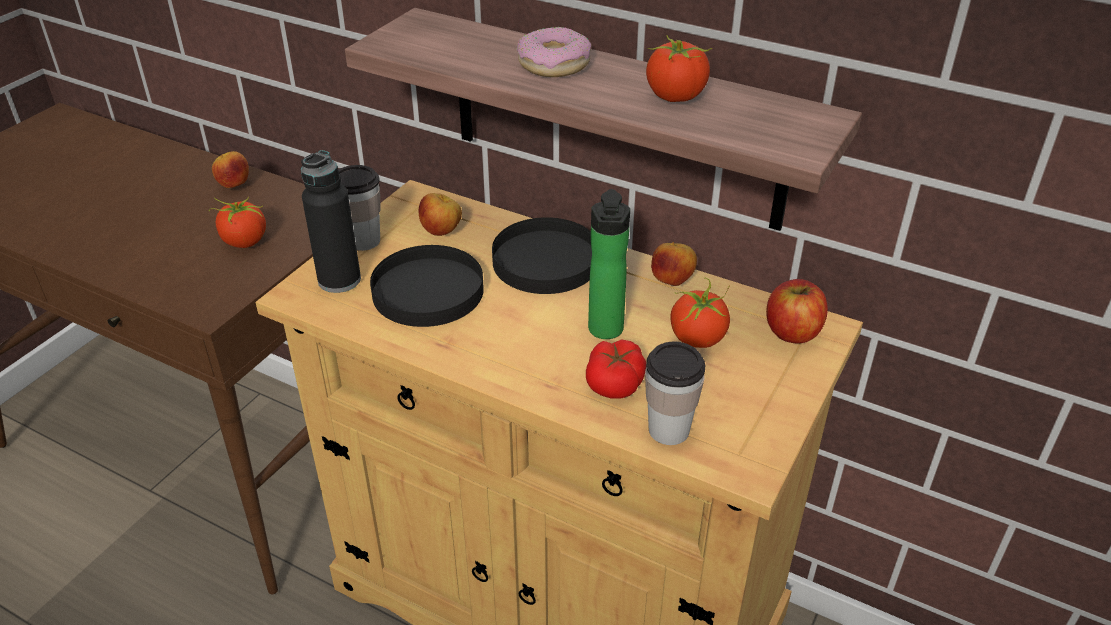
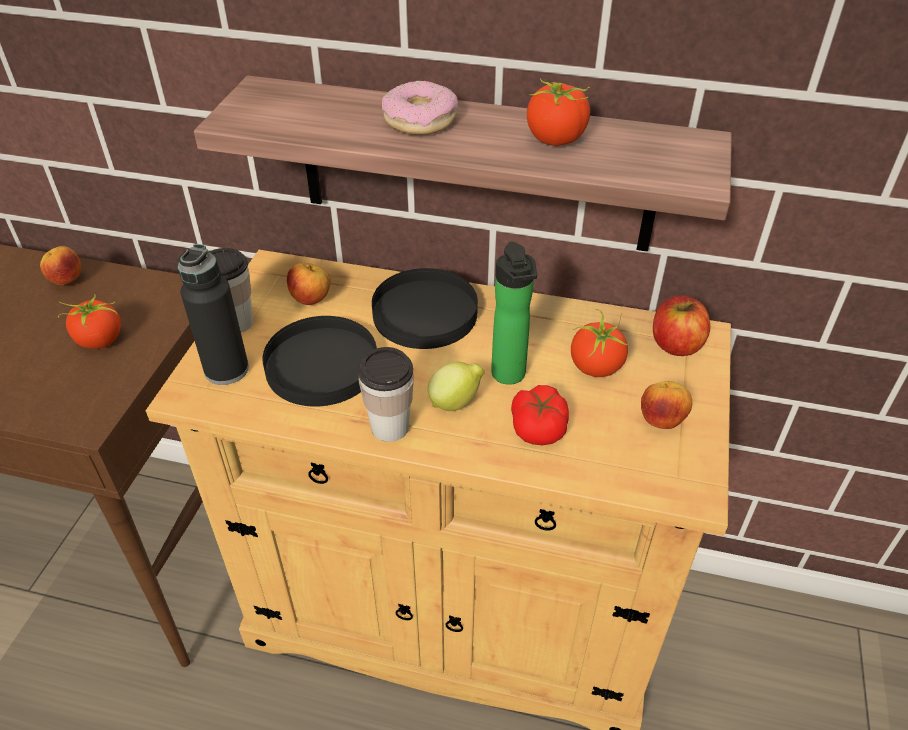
camera: 15 degrees left, 5 degrees up
cup [645,342,705,445] -> cup moved to [358,347,414,442]
apple [651,242,697,286] -> apple moved to [641,381,692,429]
none -> lemon [428,362,485,411]

